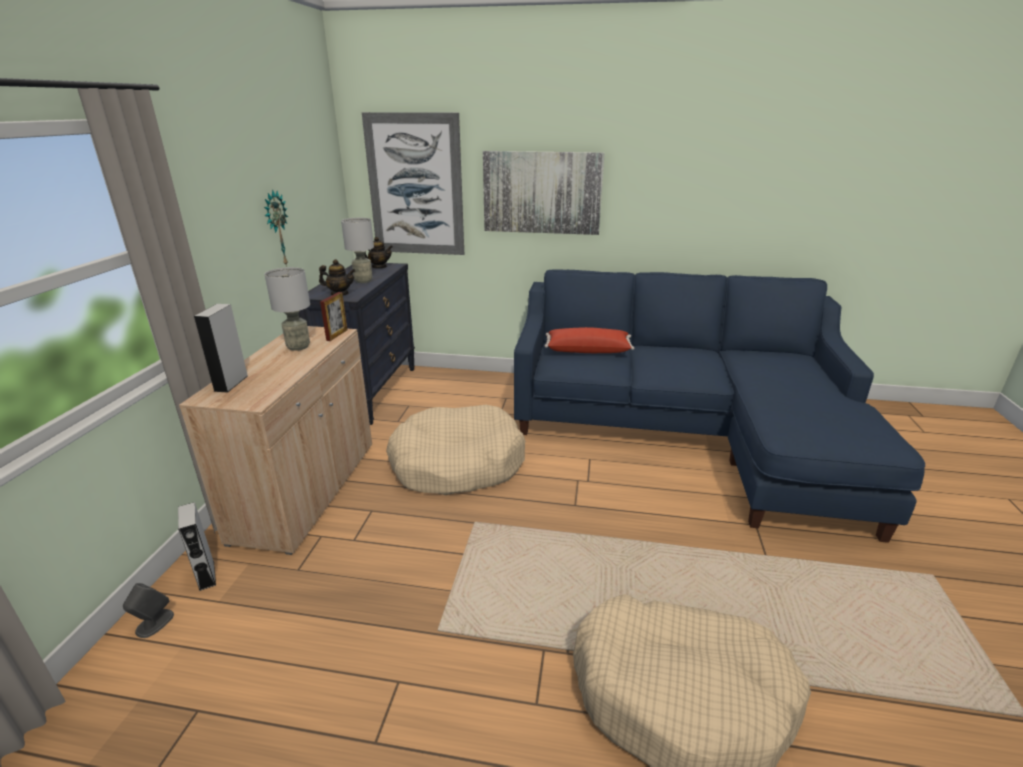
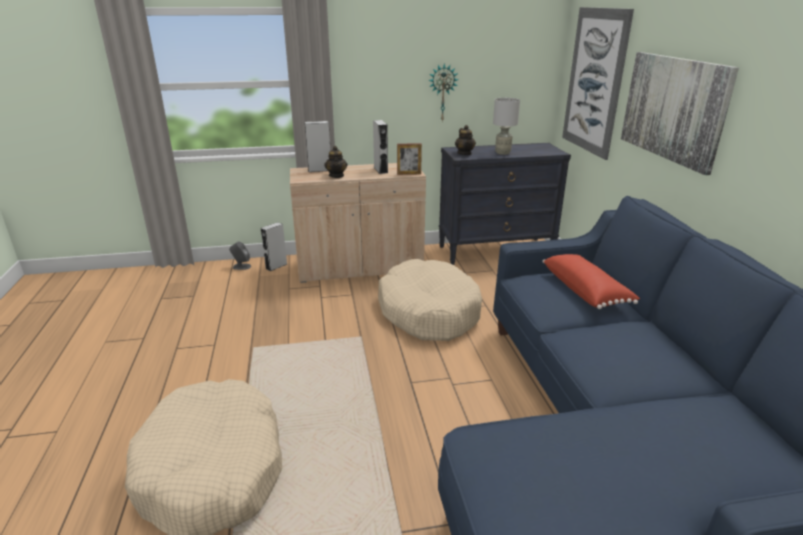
camera: 70 degrees right, 0 degrees up
grey table lamp [265,267,310,351] -> grey speaker [373,120,388,174]
teapot [365,237,393,268] -> teapot moved to [324,146,348,178]

